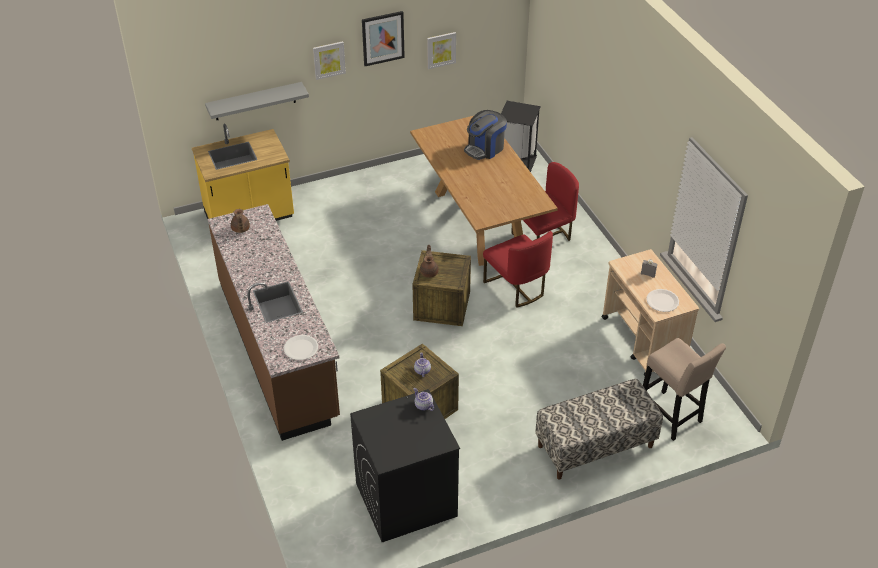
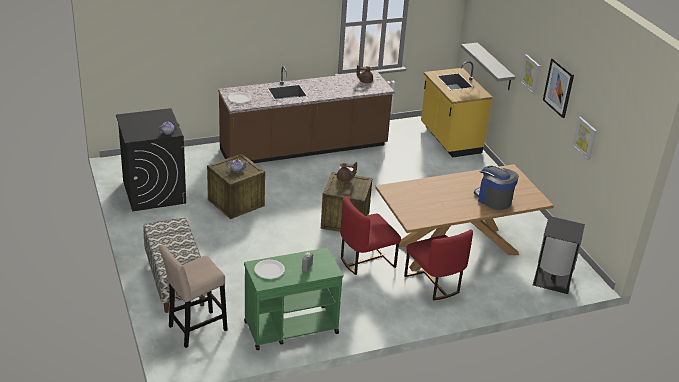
camera: 90 degrees right, 10 degrees down
beige cart [602,249,699,376] -> green cart [244,248,343,350]

